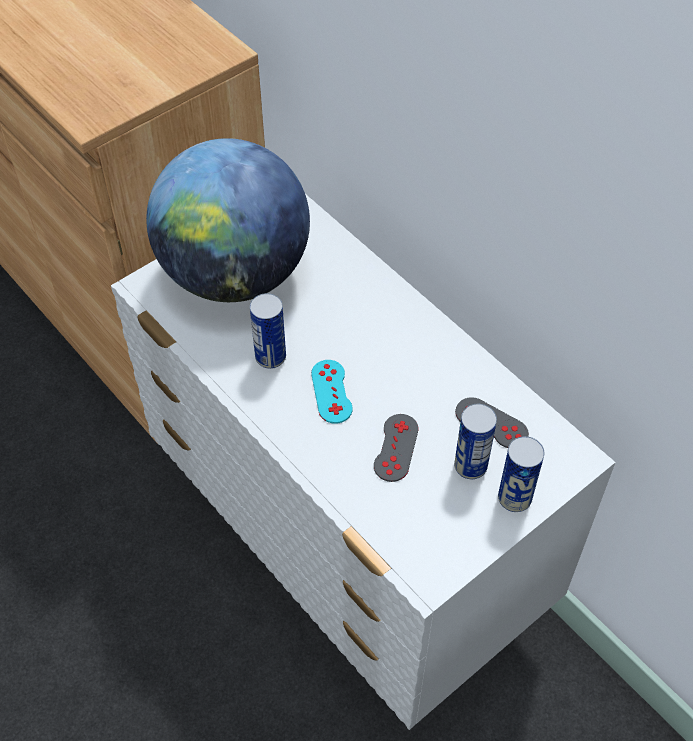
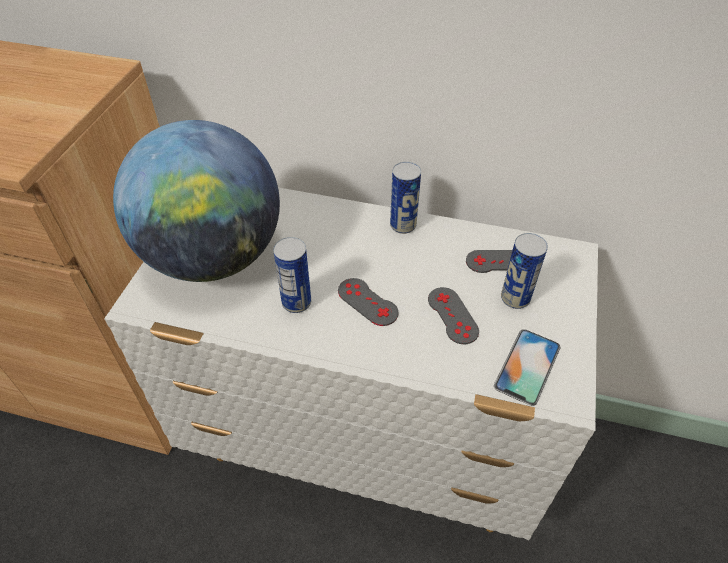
camera: 35 degrees left, 5 degrees down
turquoise game controller [311,360,352,424] -> grey game controller [338,278,399,326]
can [498,436,544,512] -> can moved to [390,162,421,234]
none -> phone [494,329,560,406]

